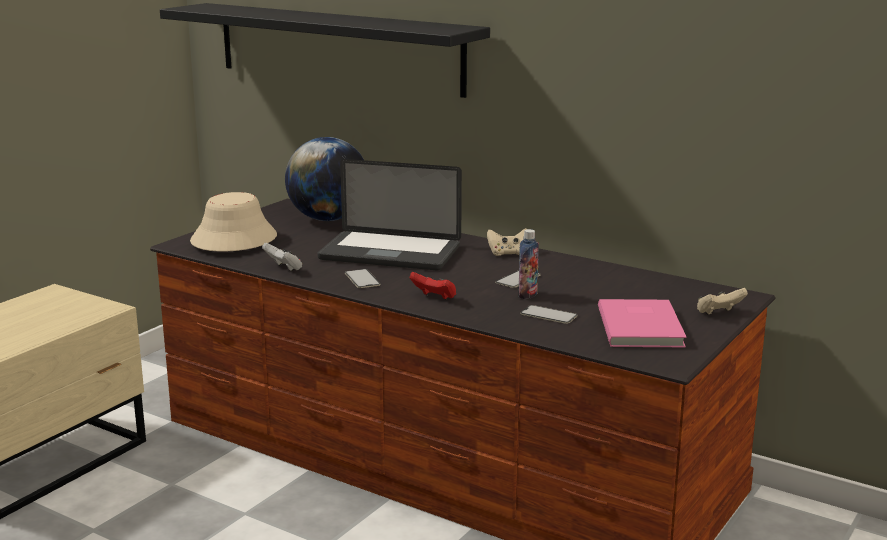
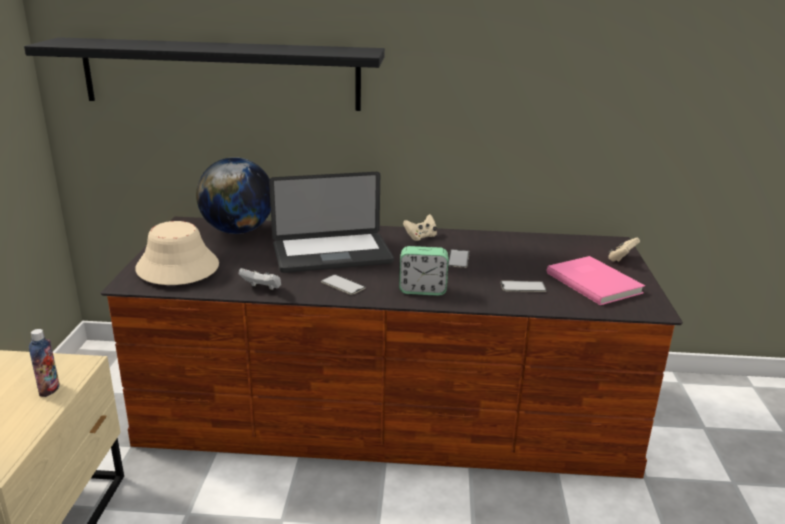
camera: 30 degrees left, 5 degrees up
red game controller [409,272,456,300] -> alarm clock [399,246,448,296]
bottle [518,229,539,299] -> bottle moved to [29,329,60,397]

